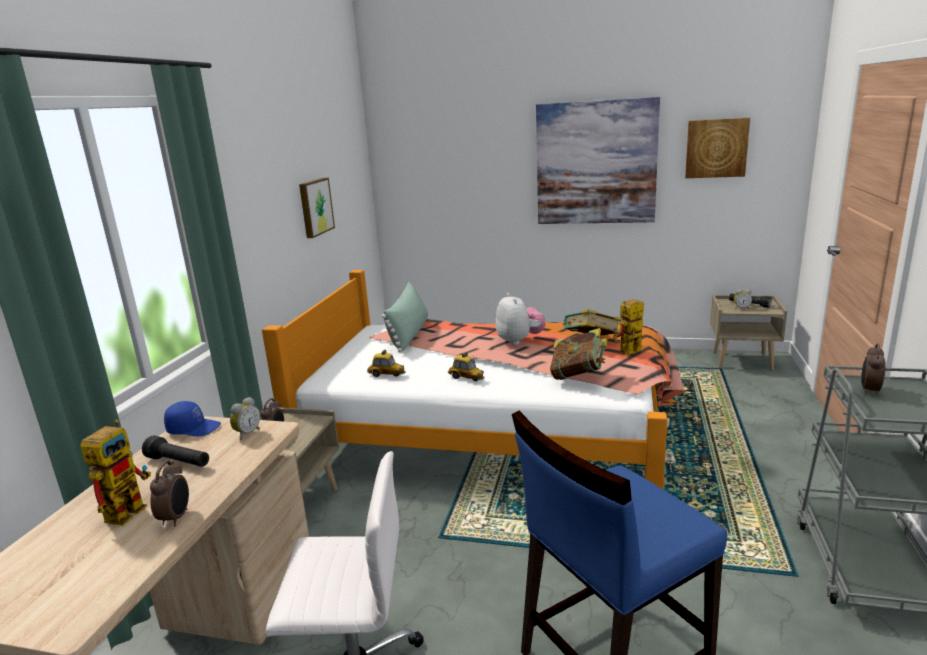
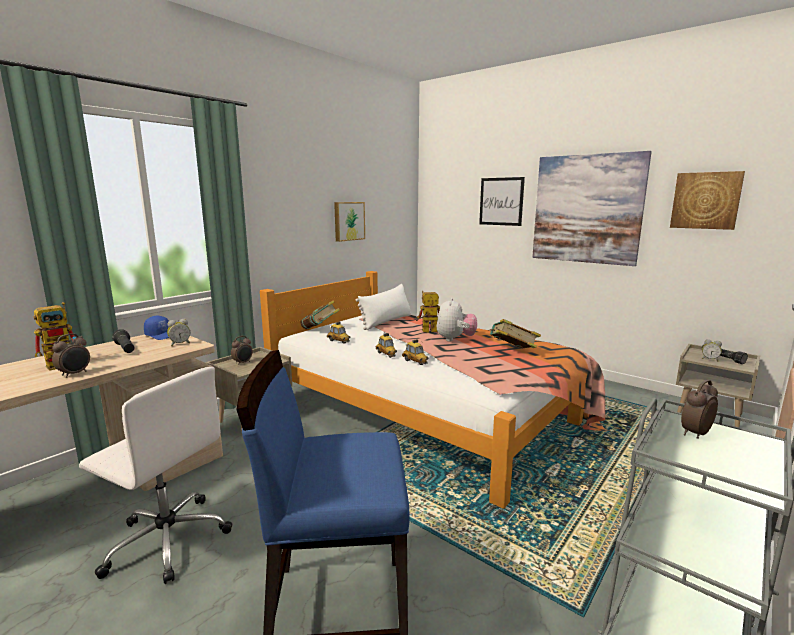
camera: 25 degrees right, 5 degrees down
green pillow [382,282,428,352] -> white pillow [356,284,411,330]
book [550,328,607,380] -> book moved to [301,300,340,330]
toy robot [613,299,644,355] -> toy robot moved to [416,291,440,332]
none -> toy car [402,339,429,365]
none -> picture [479,177,525,226]

